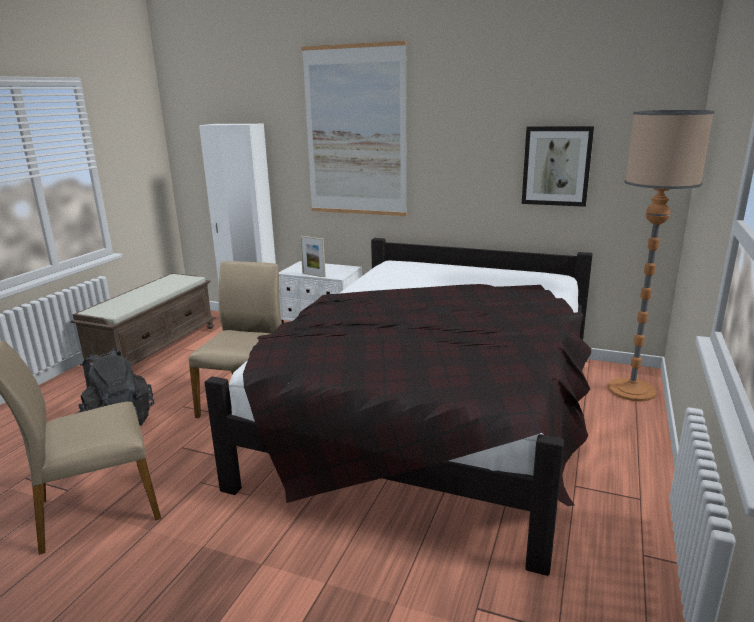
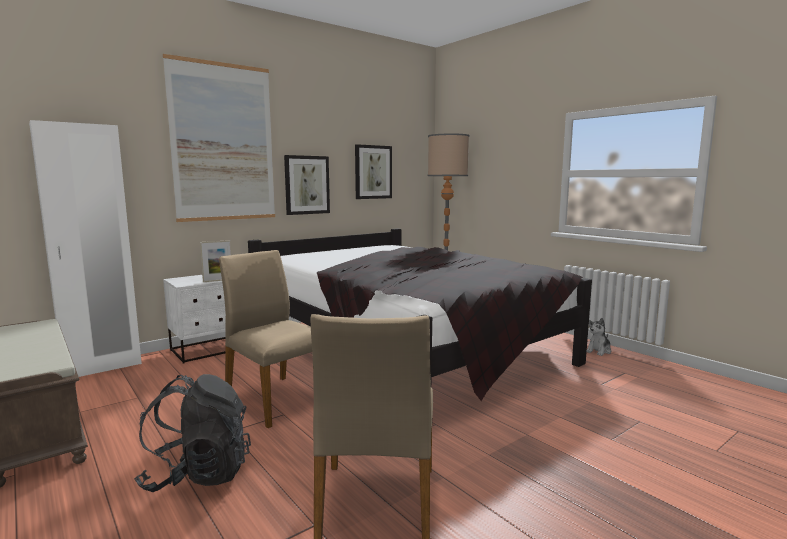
camera: 60 degrees left, 10 degrees down
none -> picture [284,155,330,215]
none -> plush toy [587,318,611,356]

